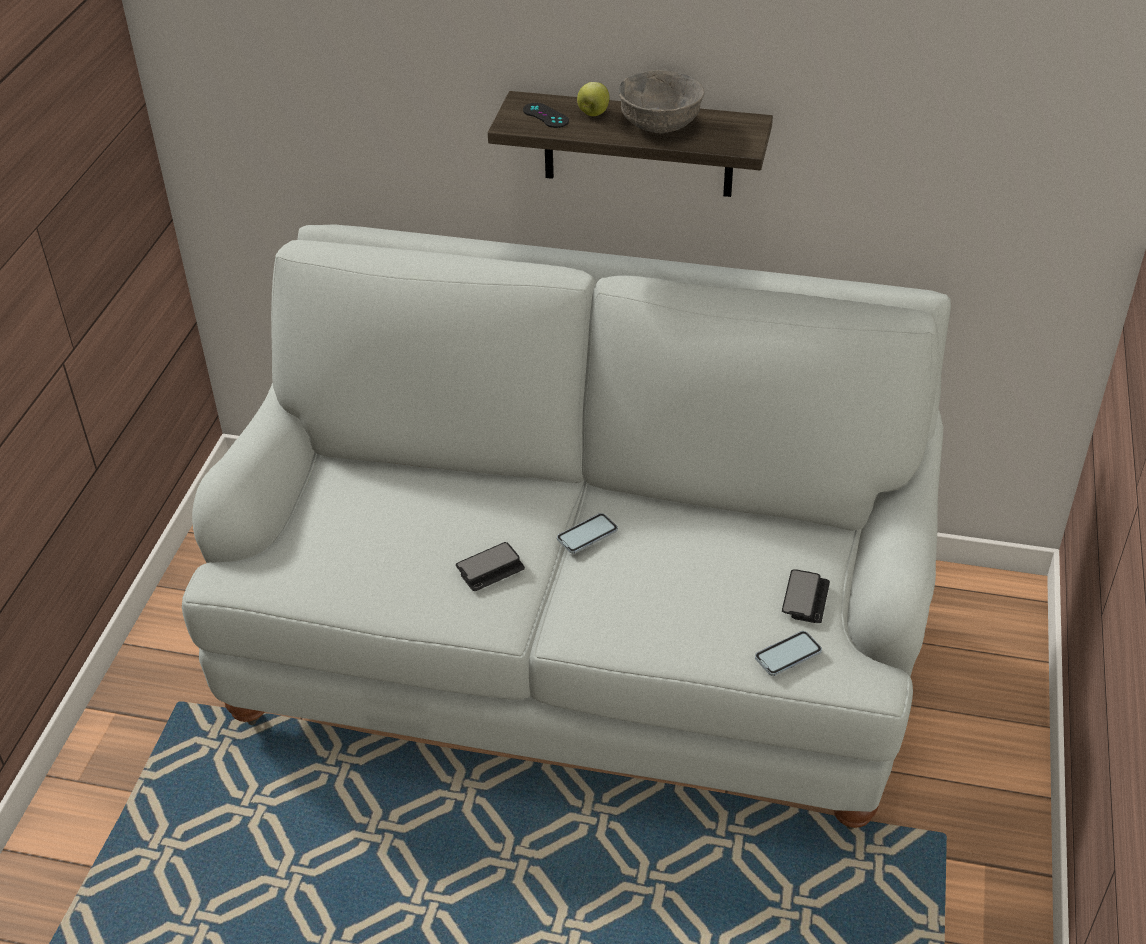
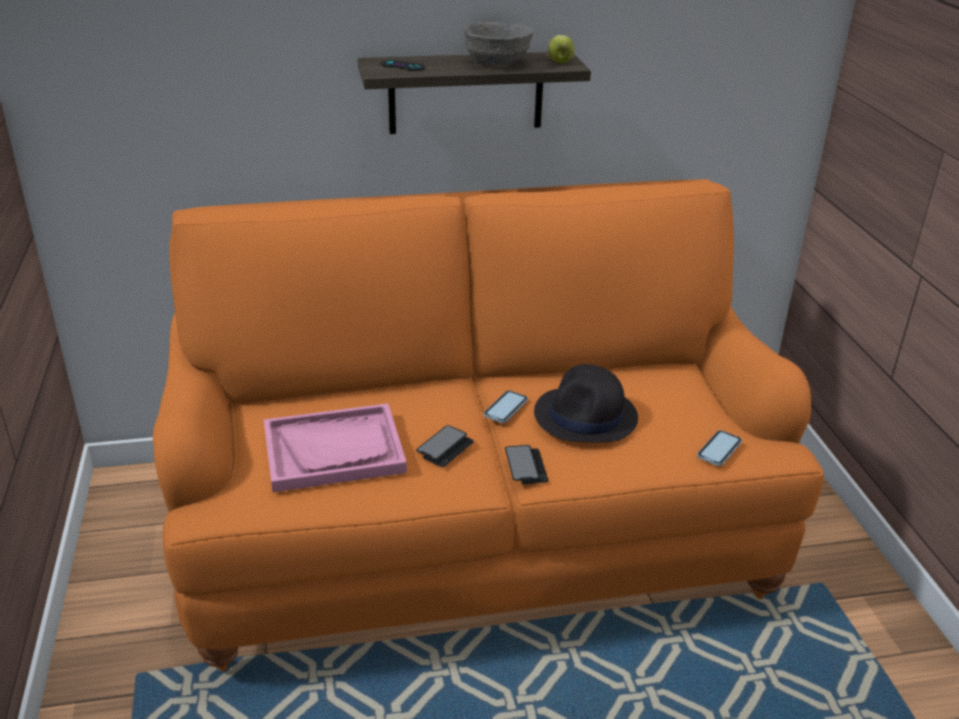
camera: 25 degrees left, 10 degrees down
white sofa [182,224,951,829] -> orange sofa [153,179,824,671]
apple [577,82,609,116] -> apple moved to [548,35,574,63]
phone [782,569,830,623] -> phone moved to [505,445,548,484]
none -> pink tray [264,403,407,492]
none -> black hat [534,364,638,443]

